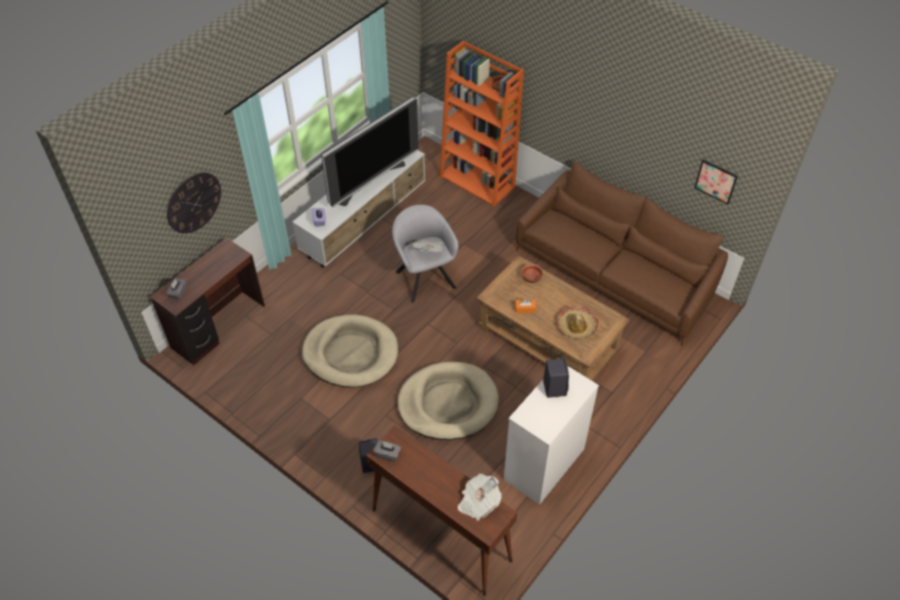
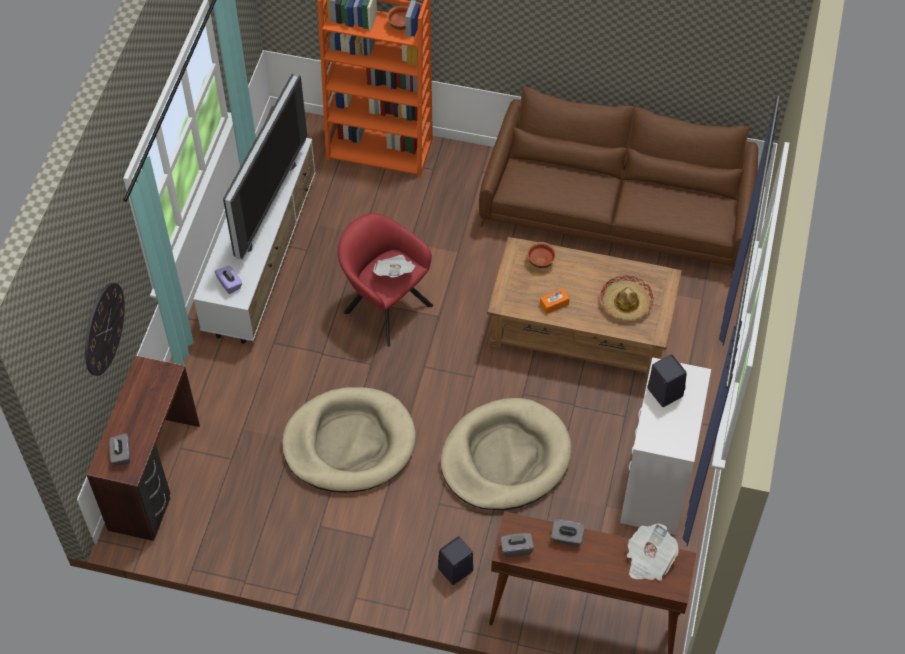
camera: 25 degrees left, 5 degrees up
grey armchair [392,205,458,303] -> red armchair [338,213,433,347]
picture [694,160,738,205] -> none
none -> grey tissue box [551,520,585,546]

